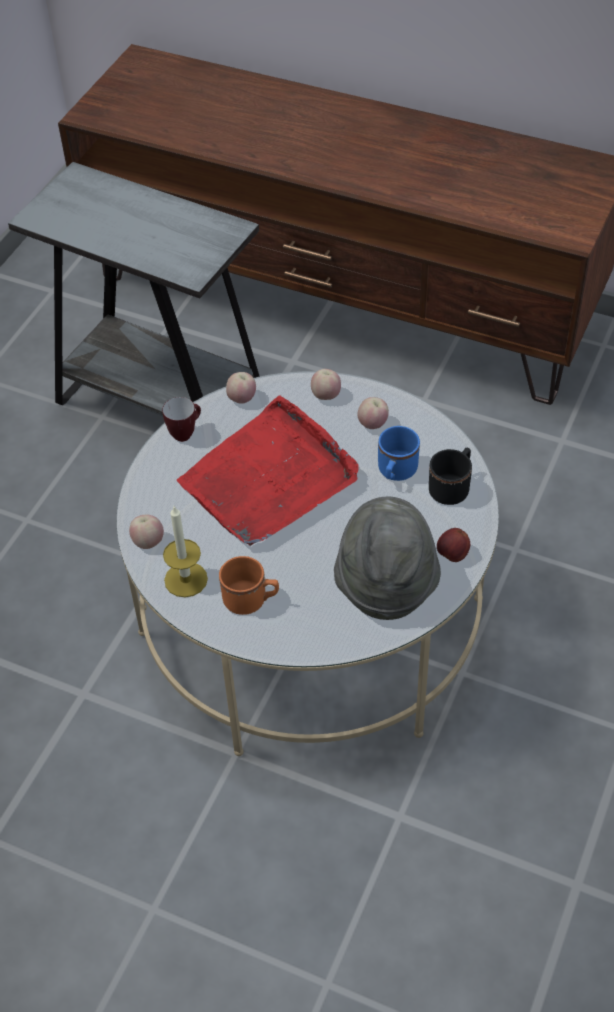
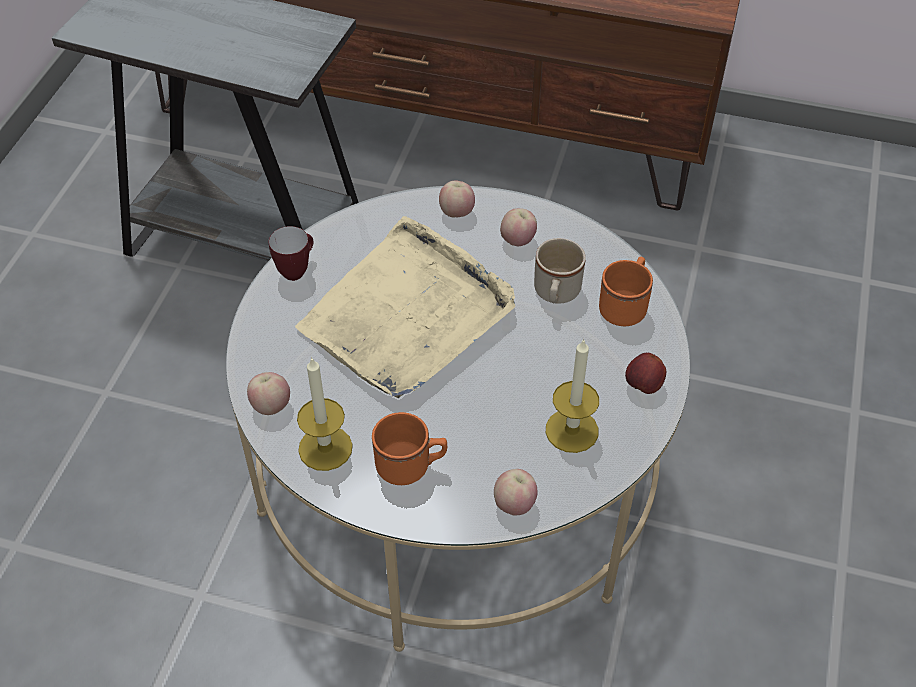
camera: 10 degrees left, 0 degrees up
red tray [177,395,359,546] -> beige tray [295,216,515,398]
apple [226,372,256,403] -> apple moved to [494,469,538,516]
grey hat [334,496,441,620] -> candle [546,339,599,453]
blue mug [378,426,420,481] -> beige mug [534,238,586,304]
black mug [429,448,472,505] -> orange mug [599,257,653,326]

